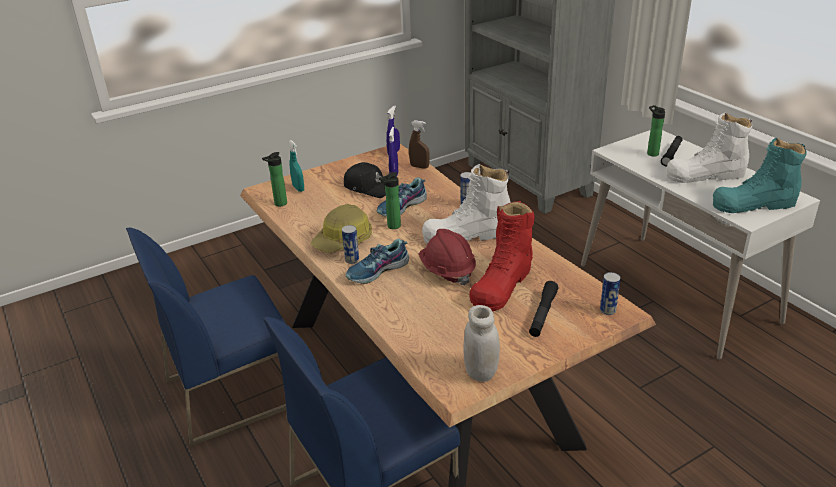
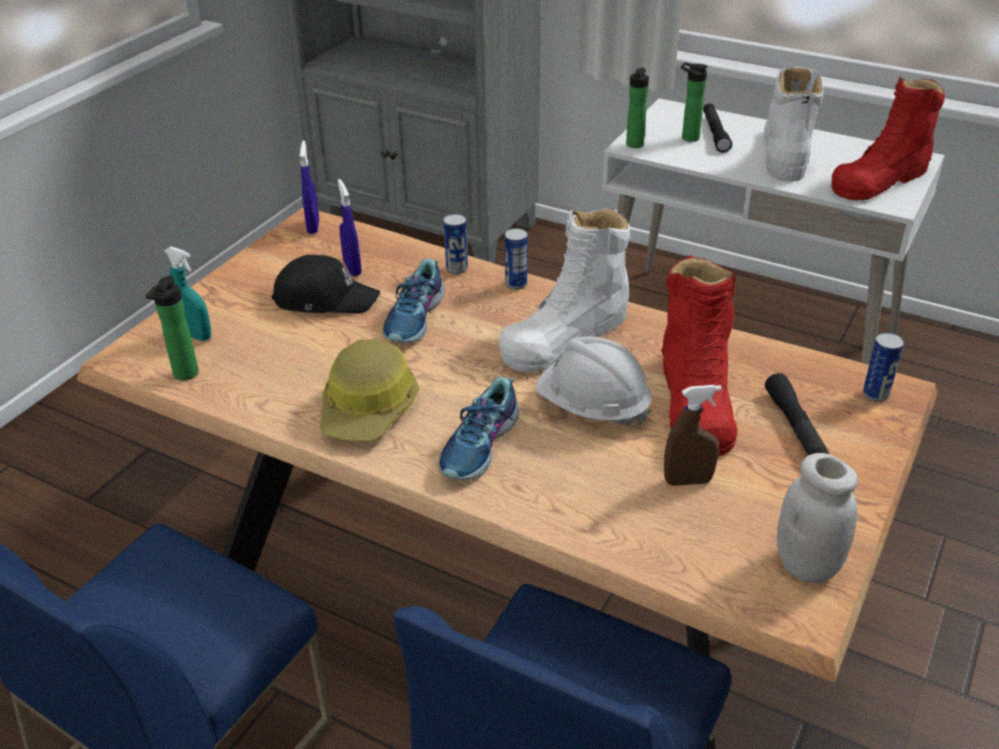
camera: 30 degrees left, 5 degrees up
can [342,225,359,264] -> can moved to [444,214,468,274]
bottle [379,172,401,229] -> bottle moved to [626,68,649,148]
brown spray bottle [409,120,430,169] -> brown spray bottle moved to [664,385,722,486]
red hard hat [419,229,476,286] -> white hard hat [536,336,652,425]
white boot [667,113,752,183] -> white boot turned 135 degrees clockwise [764,66,824,182]
turquoise boot [713,138,807,213] -> red boot [831,77,945,201]

